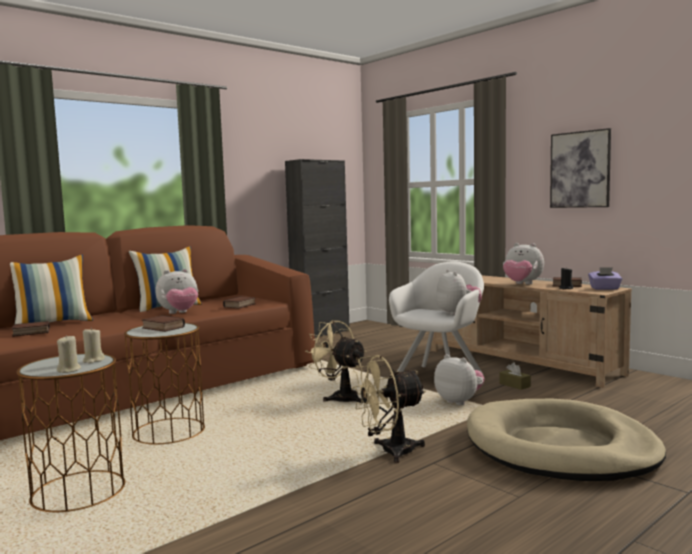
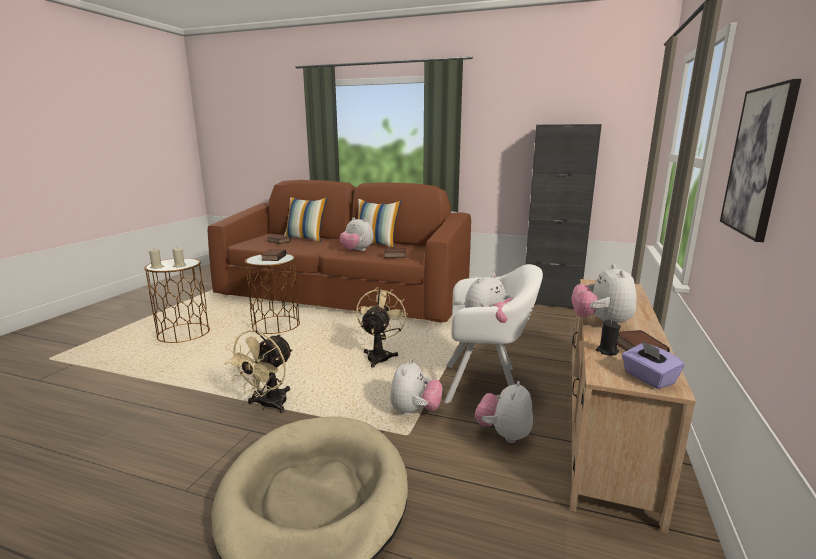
camera: 60 degrees right, 10 degrees up
beige fan [352,355,426,463] -> beige fan turned 105 degrees counterclockwise [224,330,293,413]
brown tissue box [499,362,531,390] -> plush toy [475,381,533,443]

